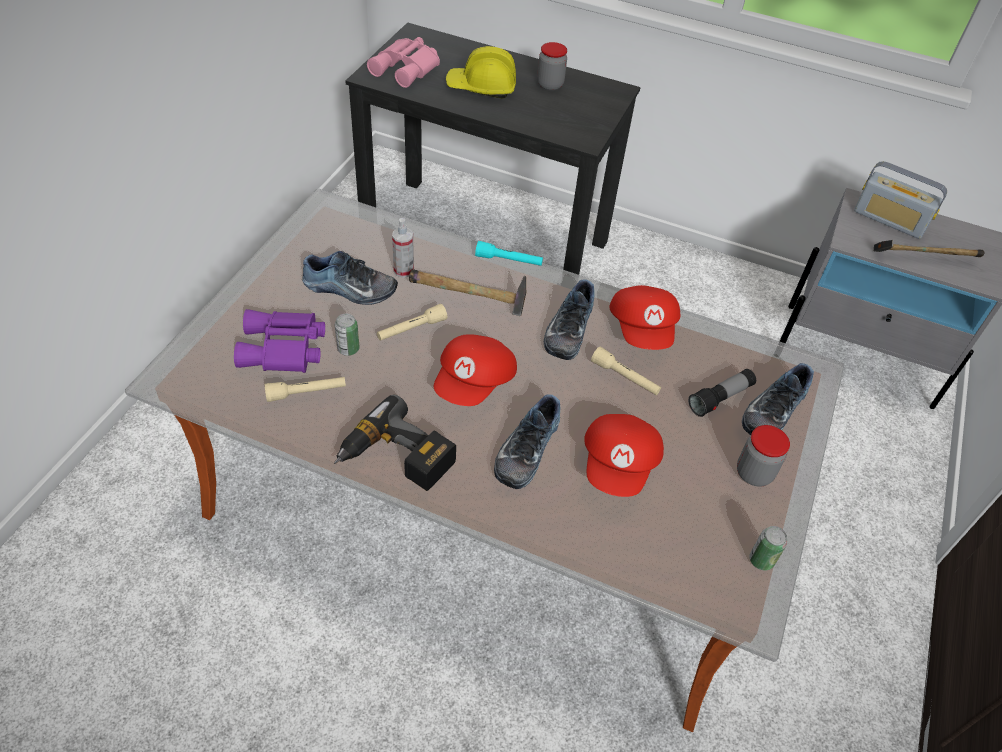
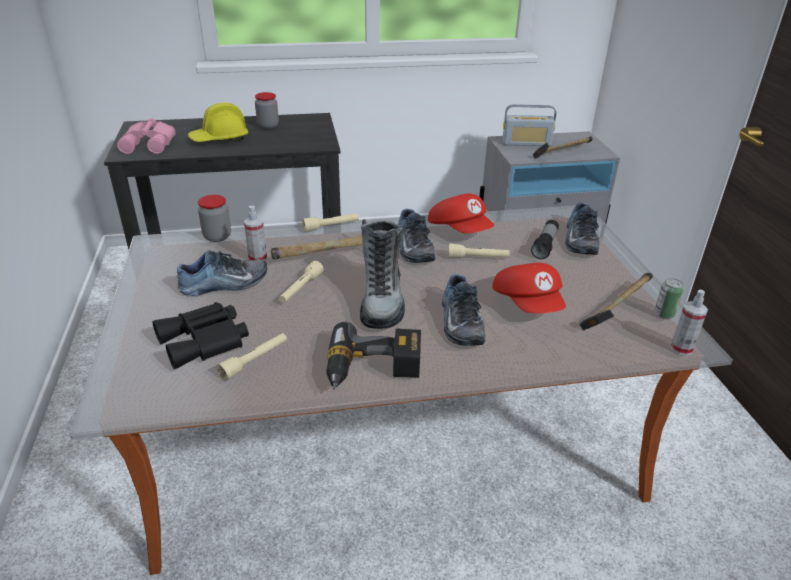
camera: 30 degrees left, 15 degrees down
purple binoculars [234,309,325,373] -> black binoculars [152,302,249,369]
can [335,314,360,356] -> none
red cap [434,334,517,406] -> boot [360,220,405,329]
turquoise flashlight [475,241,543,266] -> beige flashlight [302,213,359,232]
jar [737,425,790,487] -> jar moved to [198,195,231,242]
none -> hammer [579,273,653,330]
none -> spray bottle [670,290,708,356]

